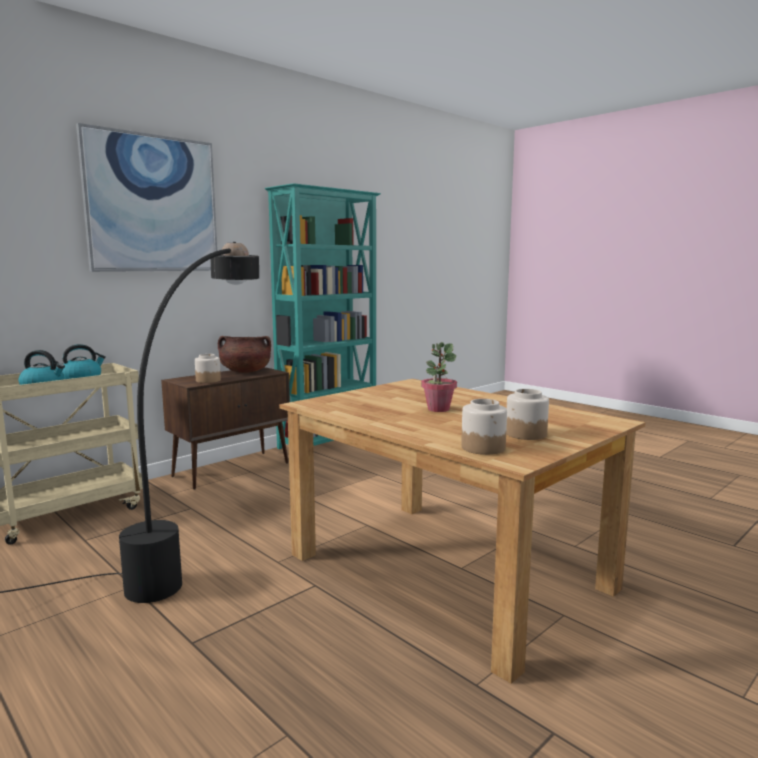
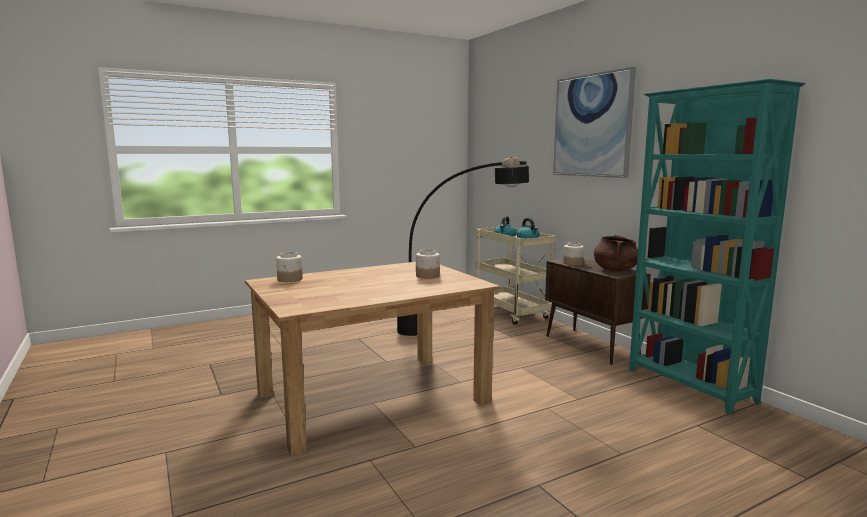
camera: 105 degrees right, 0 degrees up
potted plant [421,342,457,412] -> none
jar [506,389,549,440] -> jar moved to [416,249,440,279]

